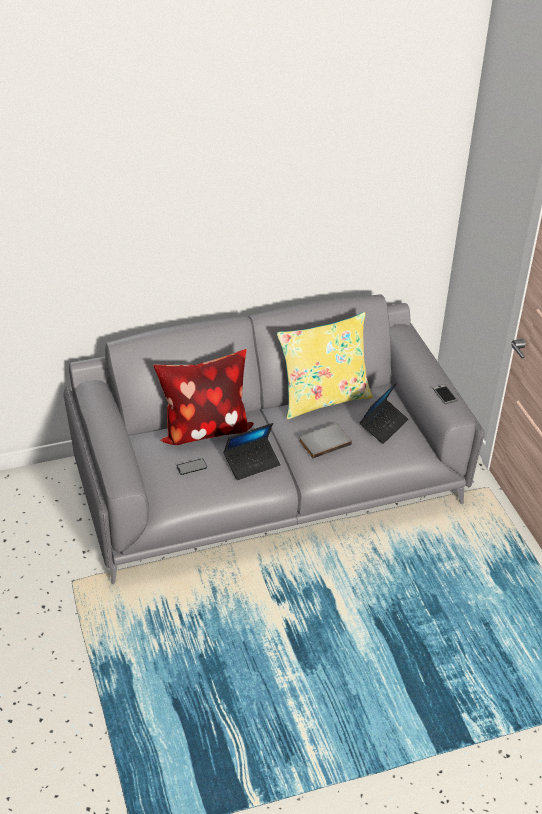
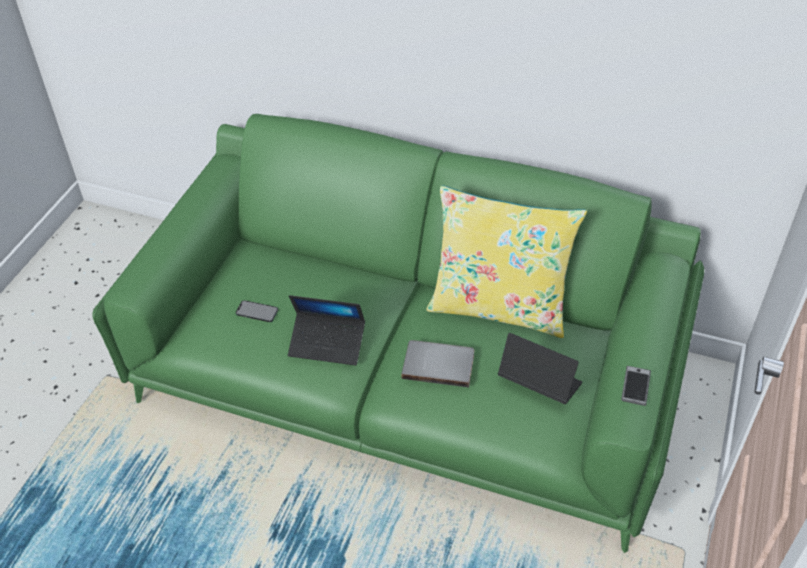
camera: 40 degrees right, 5 degrees up
grey sofa [64,294,485,584] -> green sofa [92,114,704,553]
pillow [153,349,254,445] -> none
laptop [359,382,409,444] -> laptop turned 135 degrees counterclockwise [498,333,582,404]

